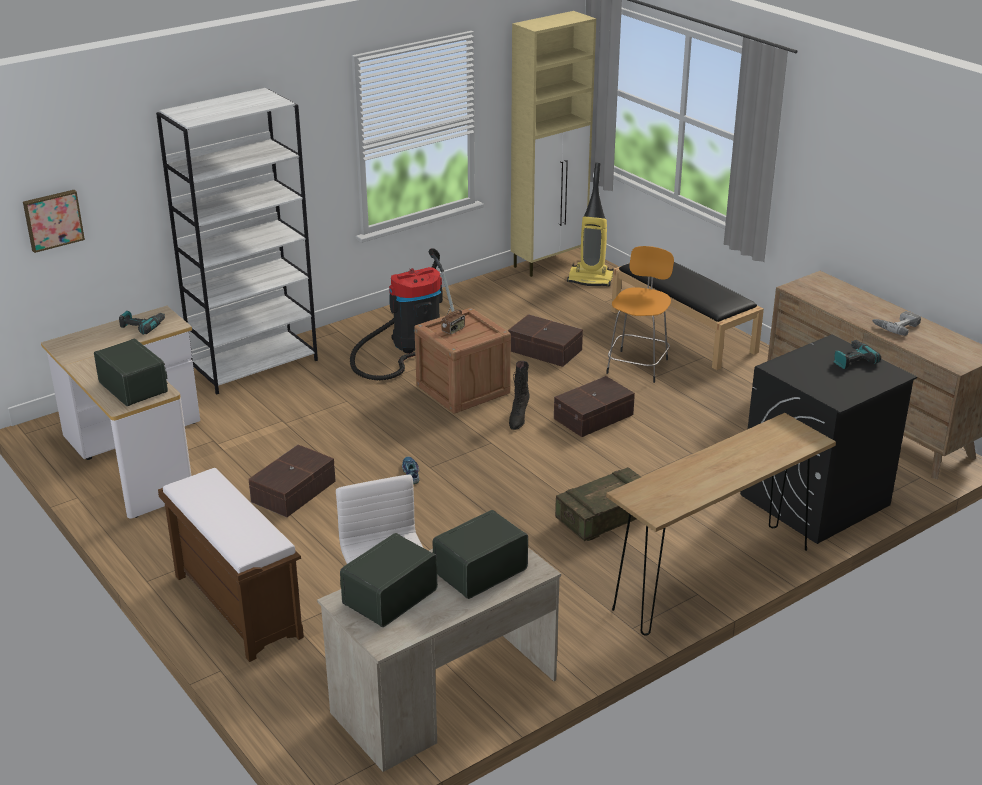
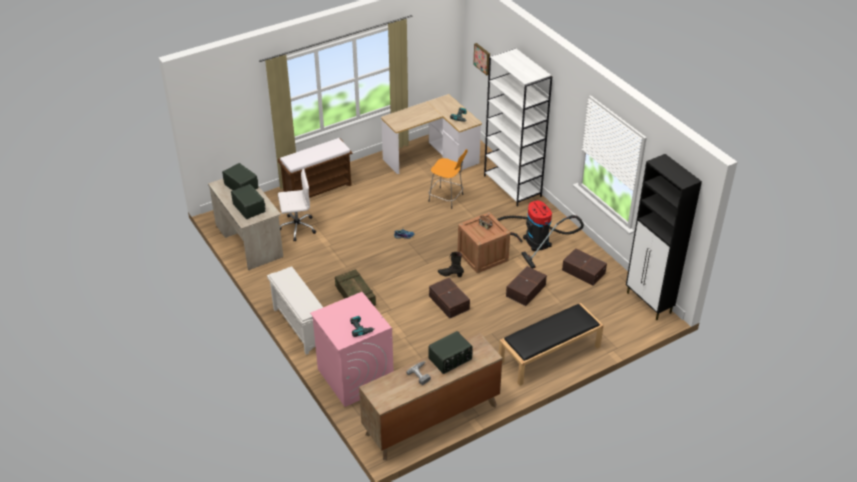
camera: 95 degrees right, 10 degrees up
radio [94,338,168,406] -> radio moved to [428,331,473,374]
brown storage box [248,445,336,517] -> brown storage box moved to [562,248,607,286]
beige cabinet [511,11,596,277] -> black cabinet [626,154,702,320]
vacuum cleaner [567,163,613,287] -> none
orange stool [606,246,674,383] -> orange stool moved to [428,149,468,209]
brown console table [606,413,836,636] -> white shoe rack [267,266,323,355]
black washing machine [740,335,917,544] -> pink washing machine [310,292,394,407]

